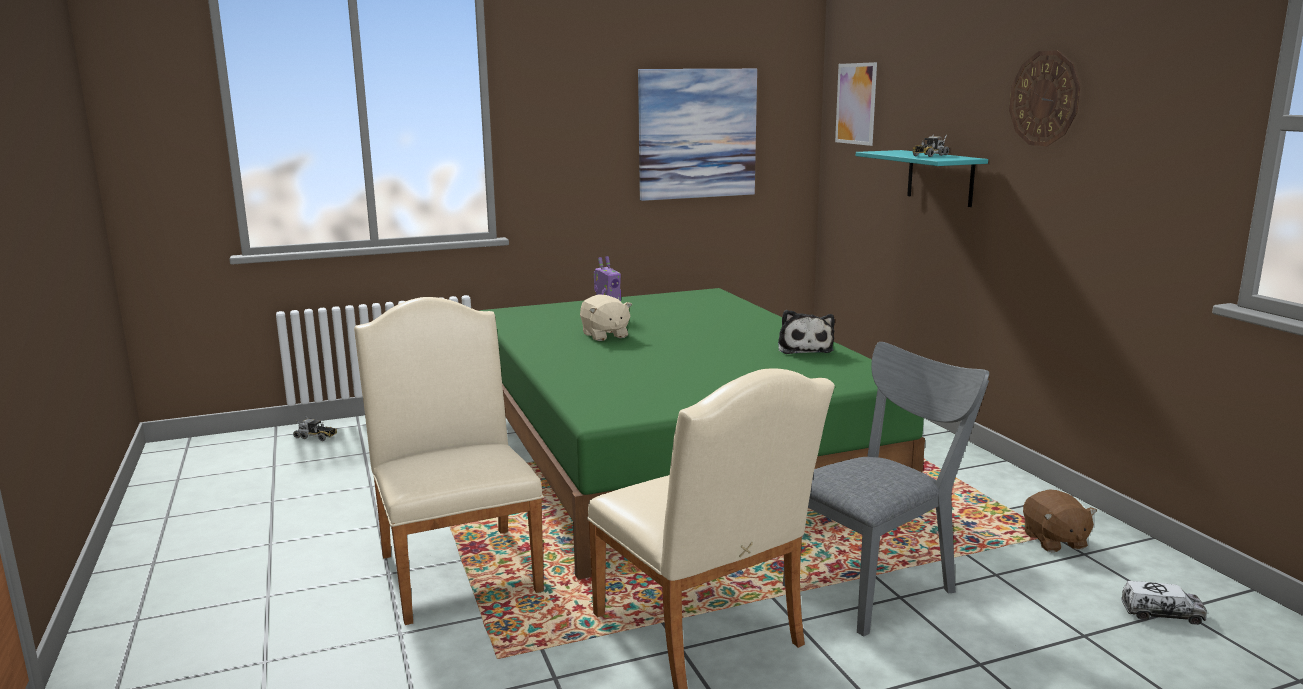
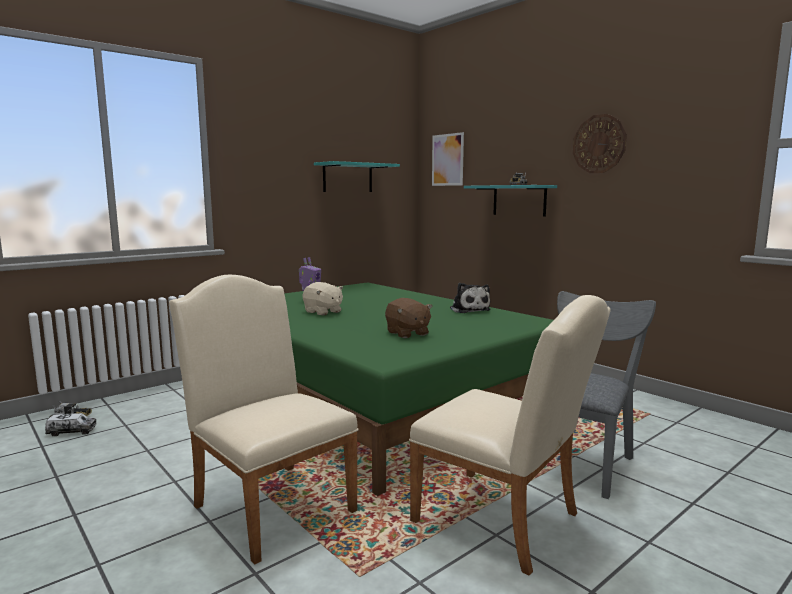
camera: 20 degrees left, 5 degrees down
picture [638,69,757,201] -> turquoise shelf [314,161,400,192]
brown plush toy [1023,489,1097,552] -> brown plush toy moved to [385,298,432,338]
toy truck [1121,581,1207,625] -> toy truck moved to [45,413,97,436]

